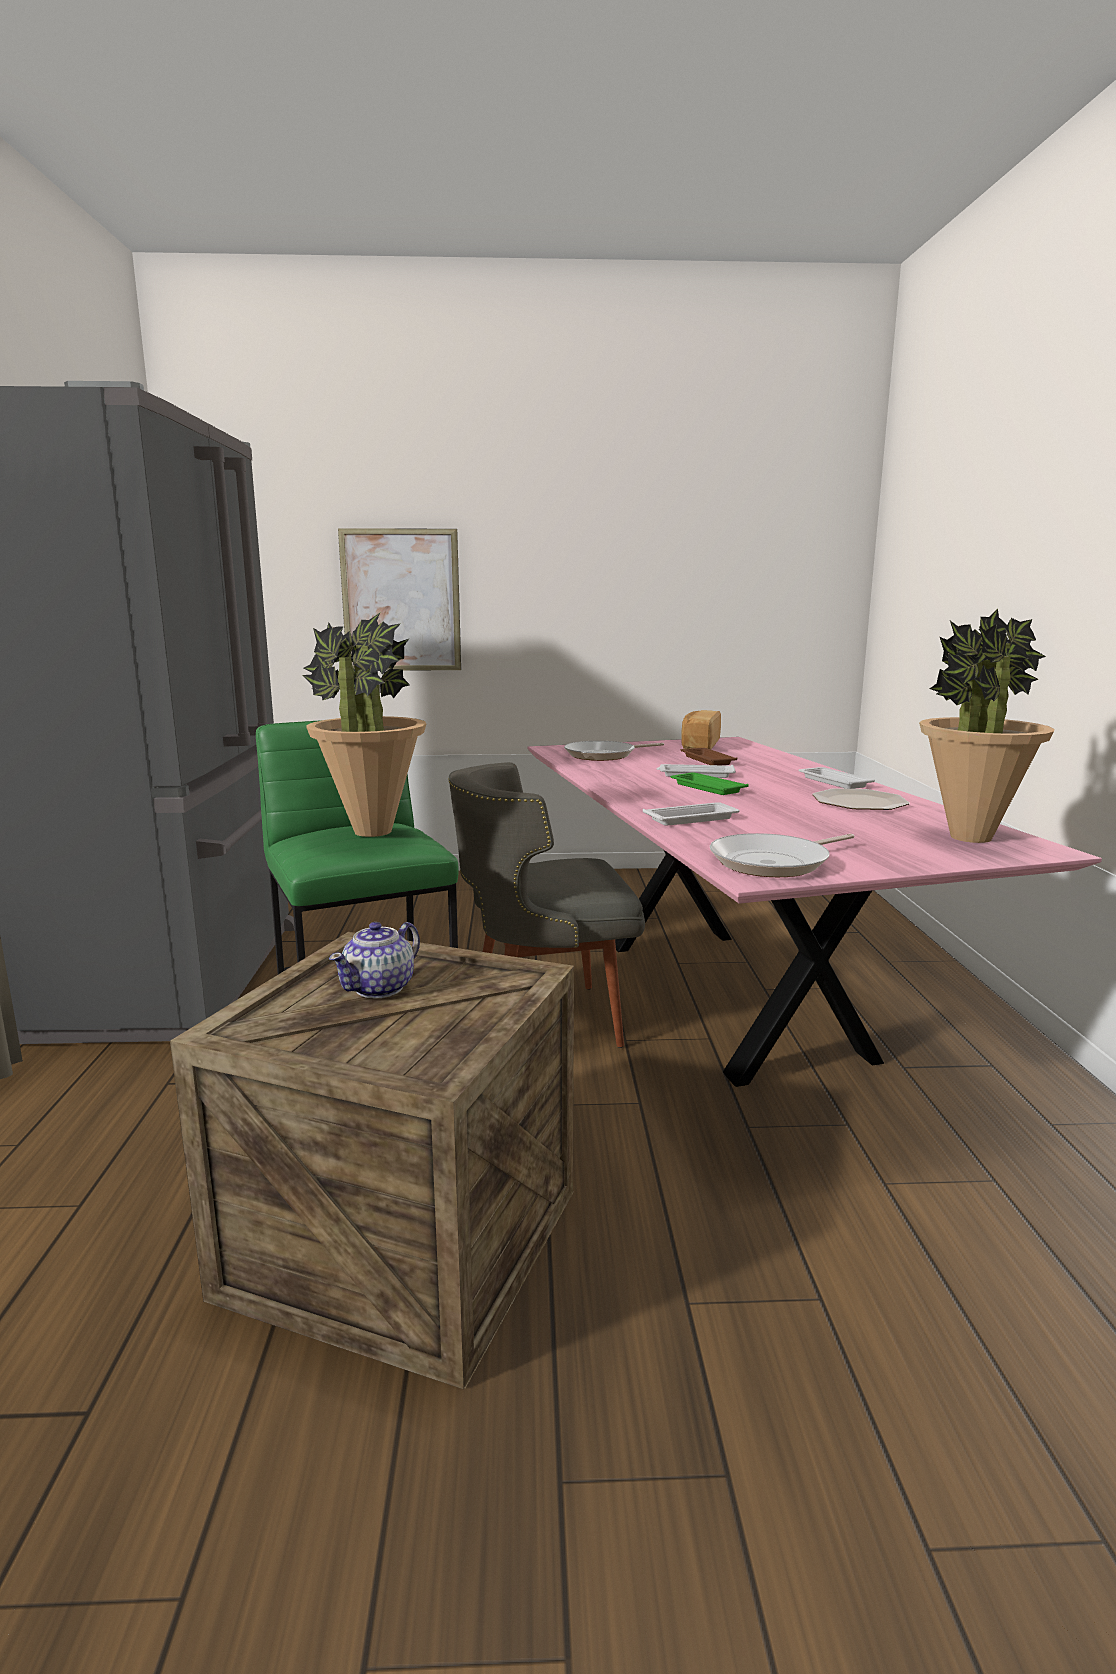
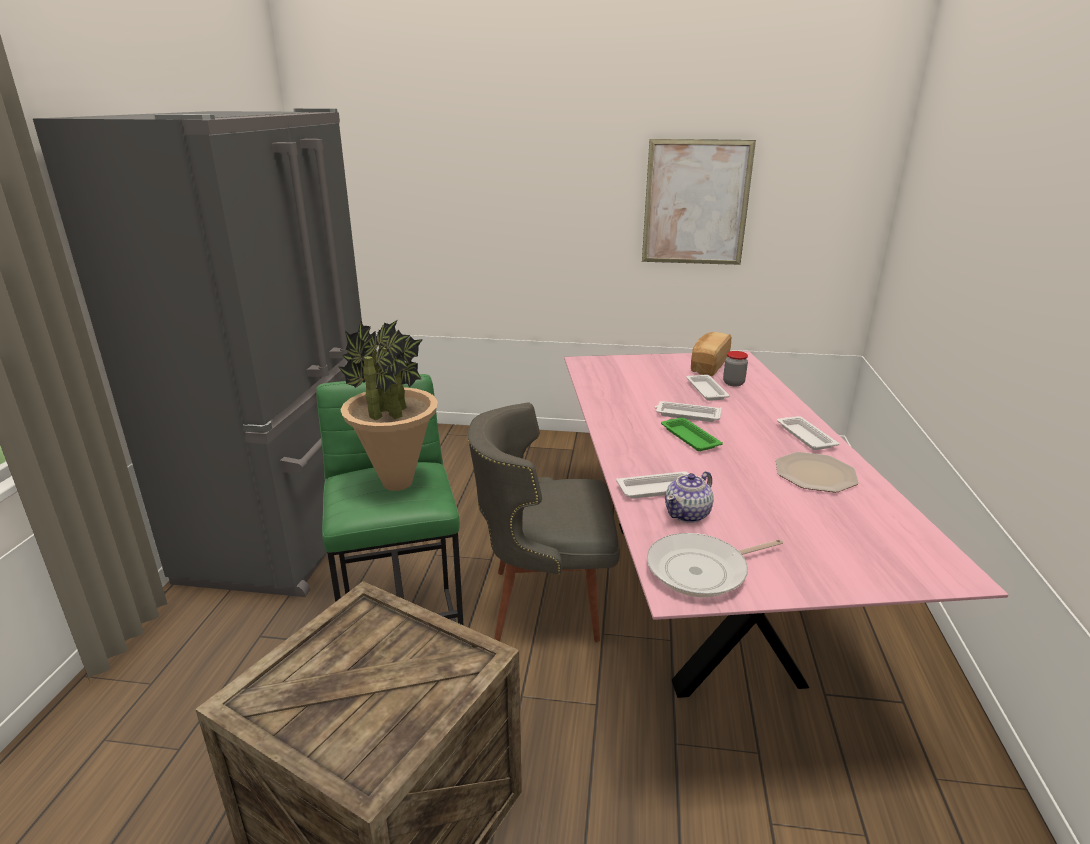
camera: 10 degrees right, 10 degrees up
teapot [329,922,420,999] -> teapot moved to [665,471,714,523]
picture [338,528,461,671] -> picture moved to [642,139,756,265]
frying pan [564,741,664,761] -> none
brown tray [680,748,737,765] -> white tray [686,375,730,401]
potted plant [919,609,1054,843] -> none
none -> jar [723,351,748,386]

